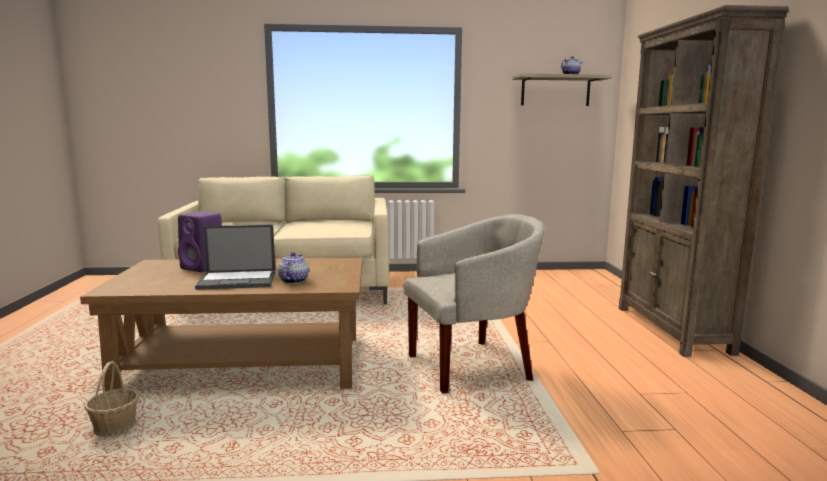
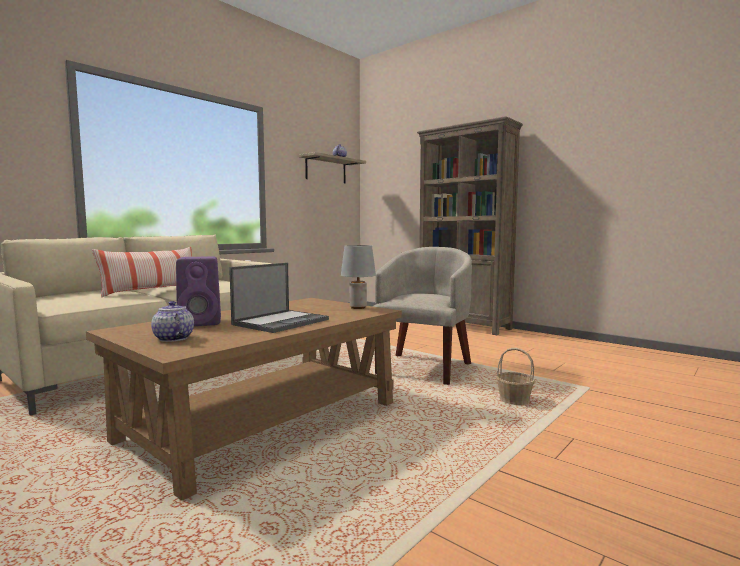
camera: 45 degrees left, 5 degrees down
basket [84,361,139,437] -> basket moved to [496,348,535,405]
teapot [278,252,309,284] -> teapot moved to [151,301,194,342]
none -> pillow [92,247,192,297]
none -> grey table lamp [341,245,376,309]

